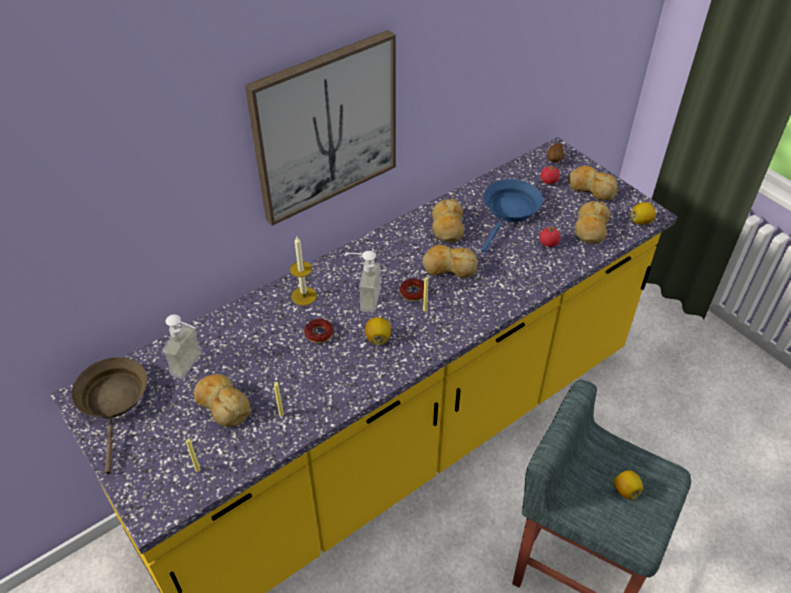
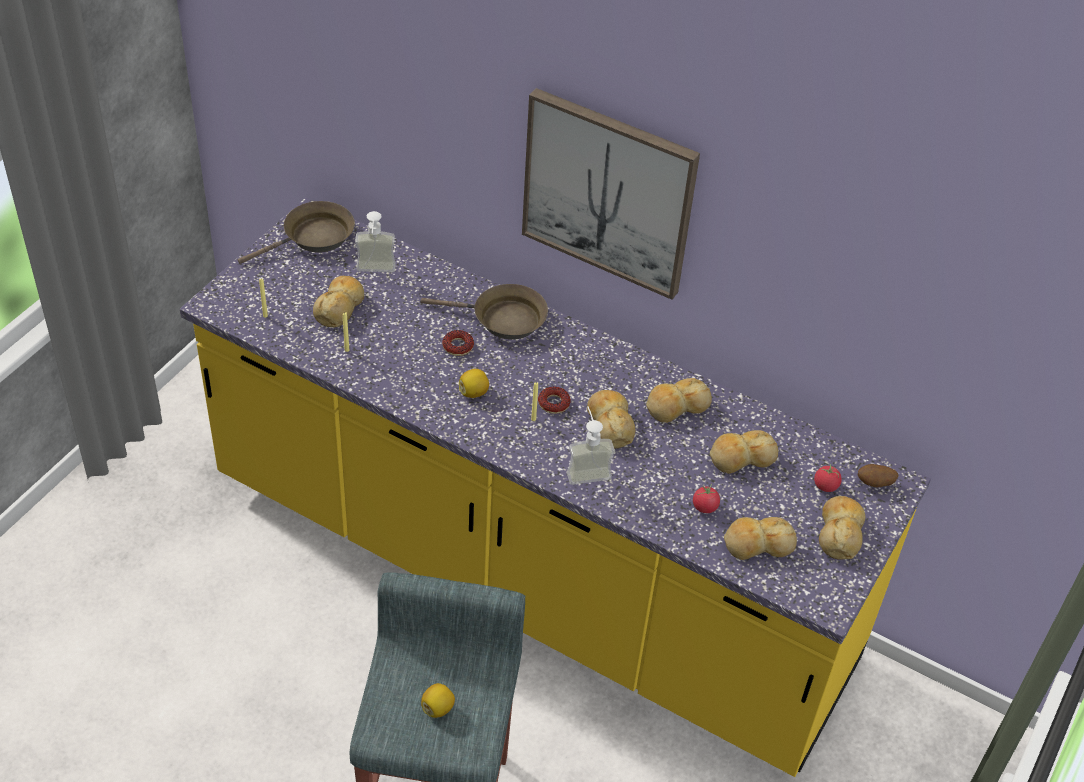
camera: 65 degrees right, 0 degrees up
candle [290,237,317,306] -> brown frying pan [420,284,548,340]
soap dispenser [346,251,381,313] -> soap dispenser moved to [567,406,615,485]
blue frying pan [481,179,543,252] -> bread [710,430,778,474]
lemon [630,202,656,225] -> none

